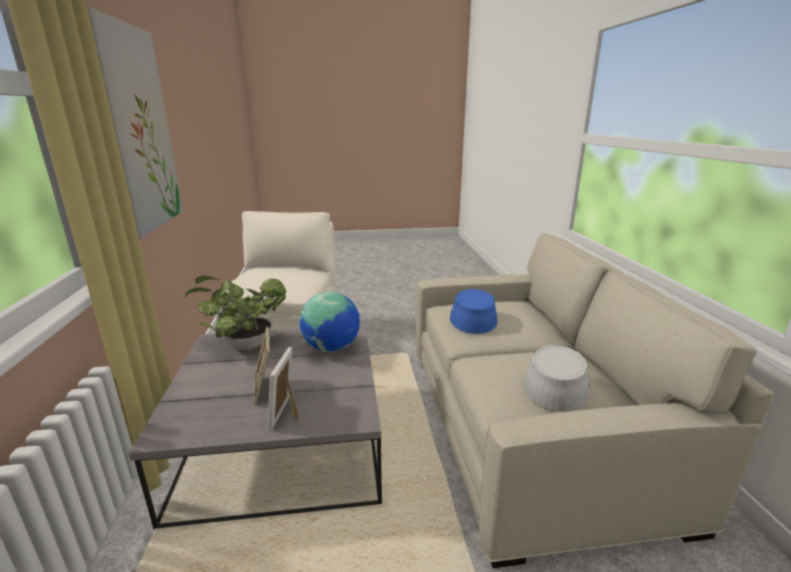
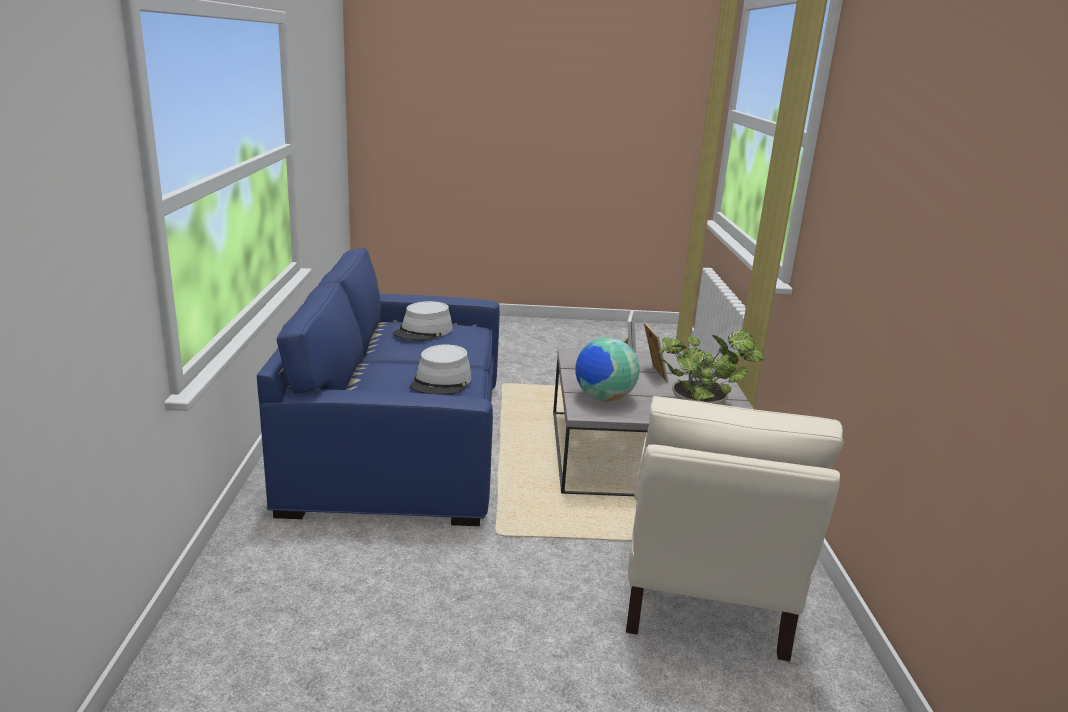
camera: 175 degrees left, 0 degrees up
picture [87,7,183,239] -> none
beige sofa [416,233,774,568] -> blue sofa [257,248,500,526]
blue hat [450,289,498,334] -> grey hat [410,344,472,395]

